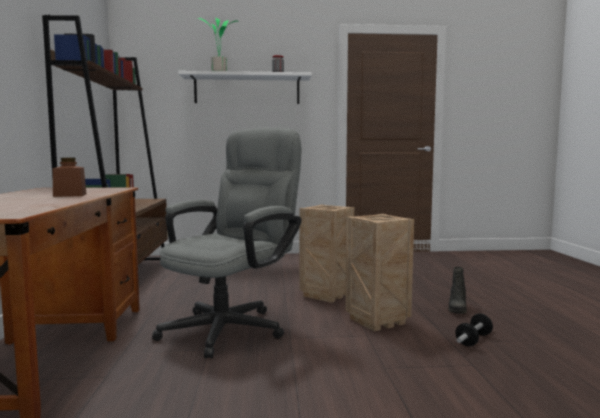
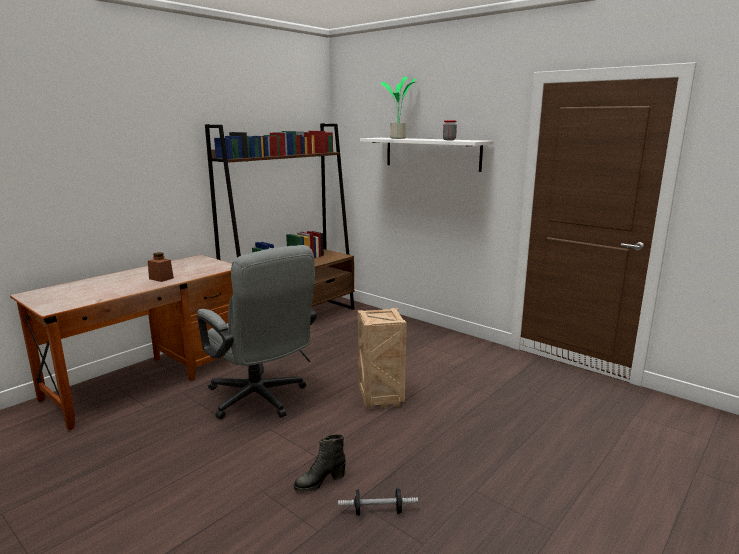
camera: 45 degrees right, 10 degrees up
grey office chair [152,128,302,358] -> grey office chair turned 60 degrees clockwise [197,245,317,419]
crate [345,214,414,332] -> none
black boot [448,267,467,314] -> black boot moved to [294,434,346,492]

